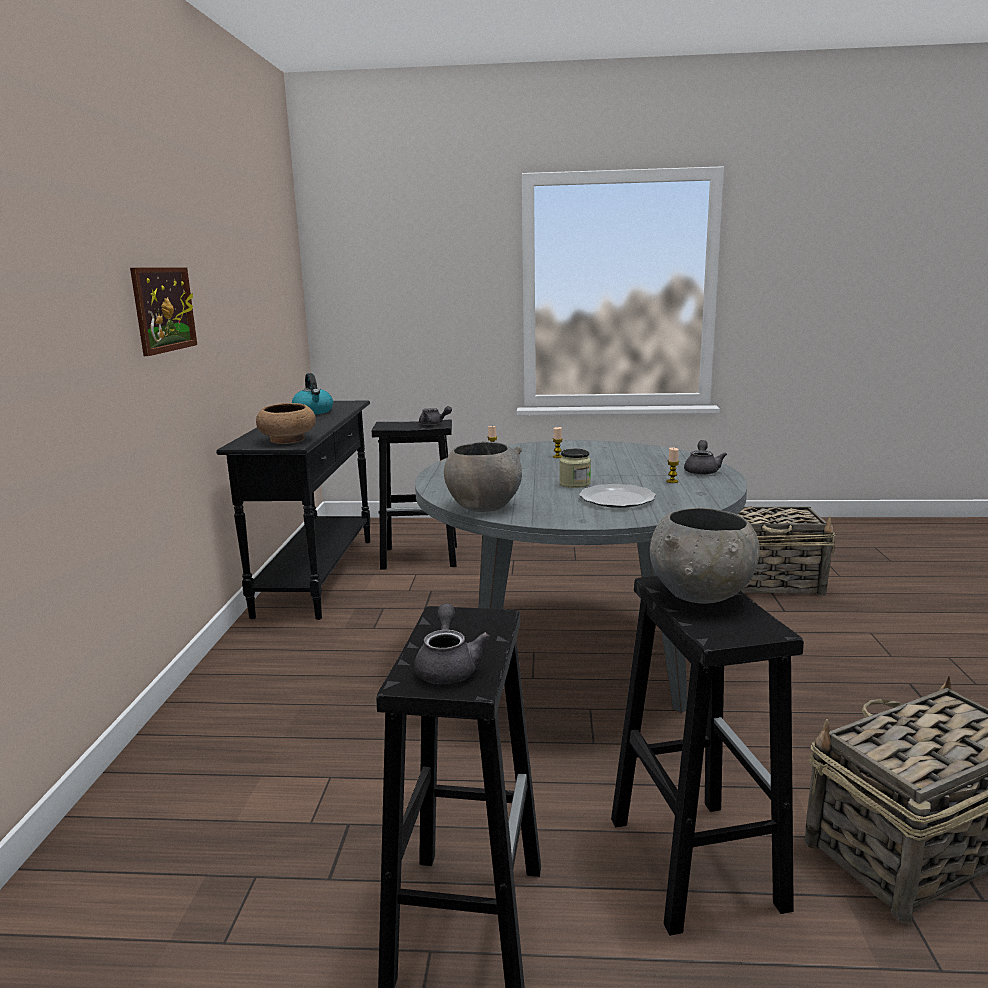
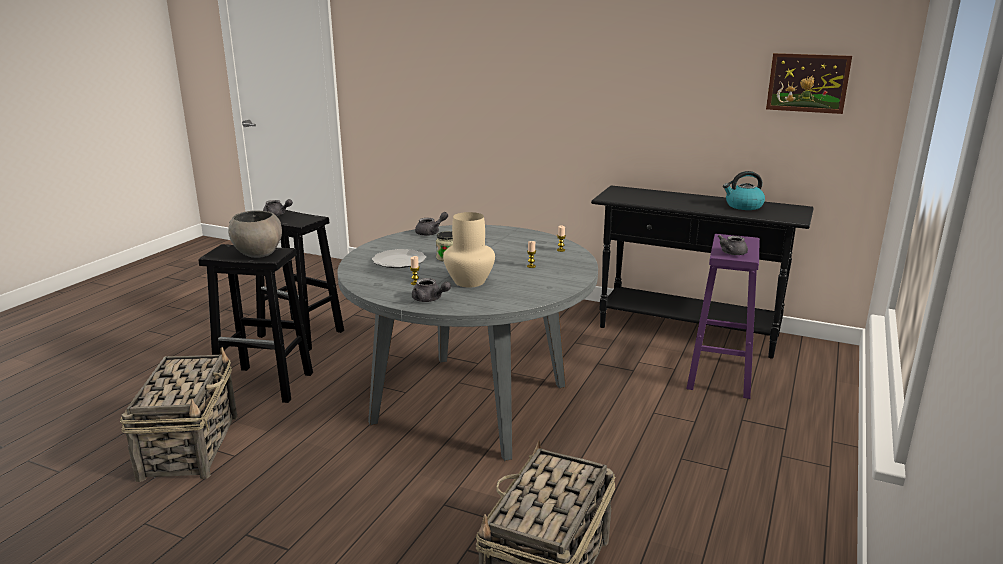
camera: 110 degrees right, 5 degrees up
picture [130,267,197,356] -> picture moved to [766,53,852,114]
brown bowl [256,403,316,444] -> none
black stool [372,420,457,570] -> purple stool [686,234,760,399]
grey bowl [444,441,522,512] -> grey teapot [415,212,448,236]
none -> beige vase [443,212,495,287]

